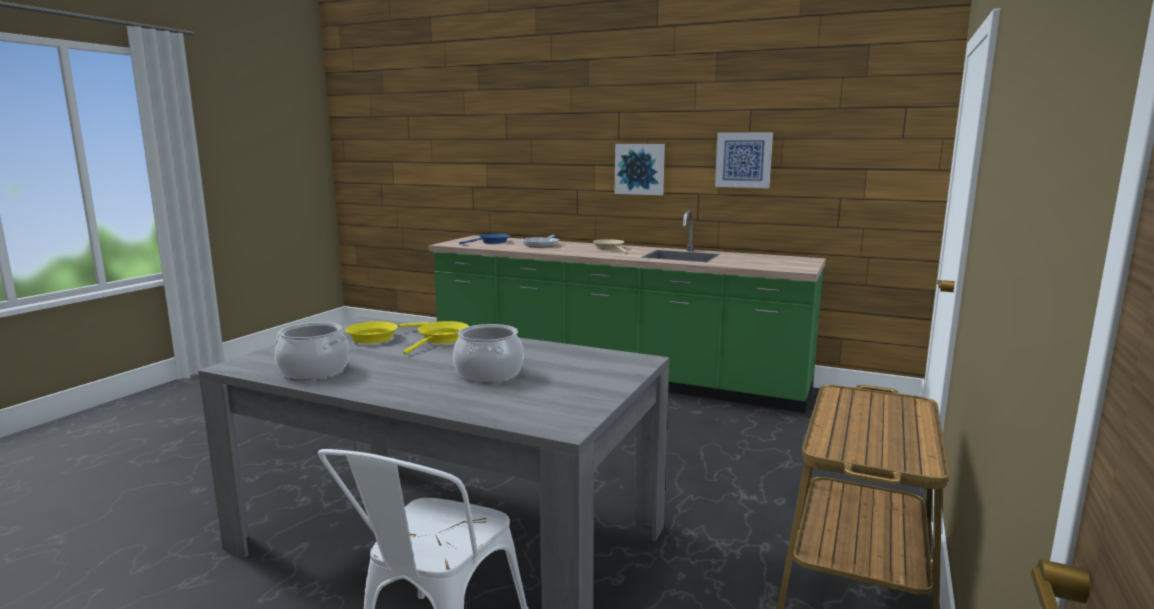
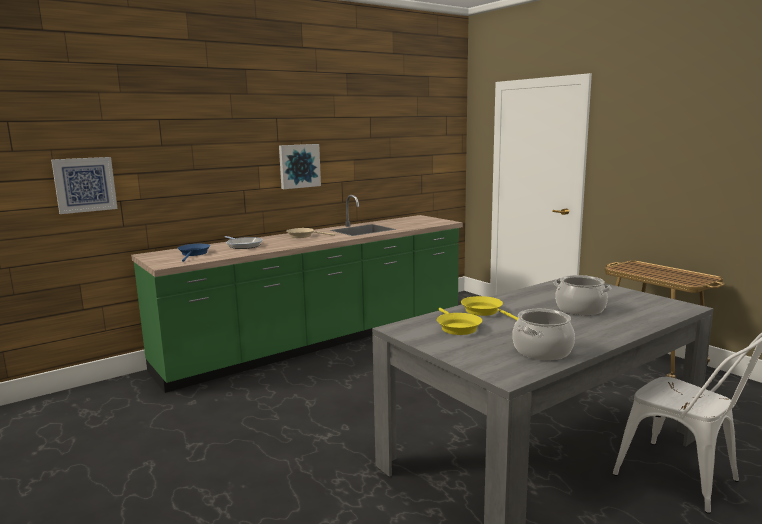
camera: 60 degrees left, 0 degrees up
picture [715,132,773,188] -> picture moved to [51,157,118,214]

